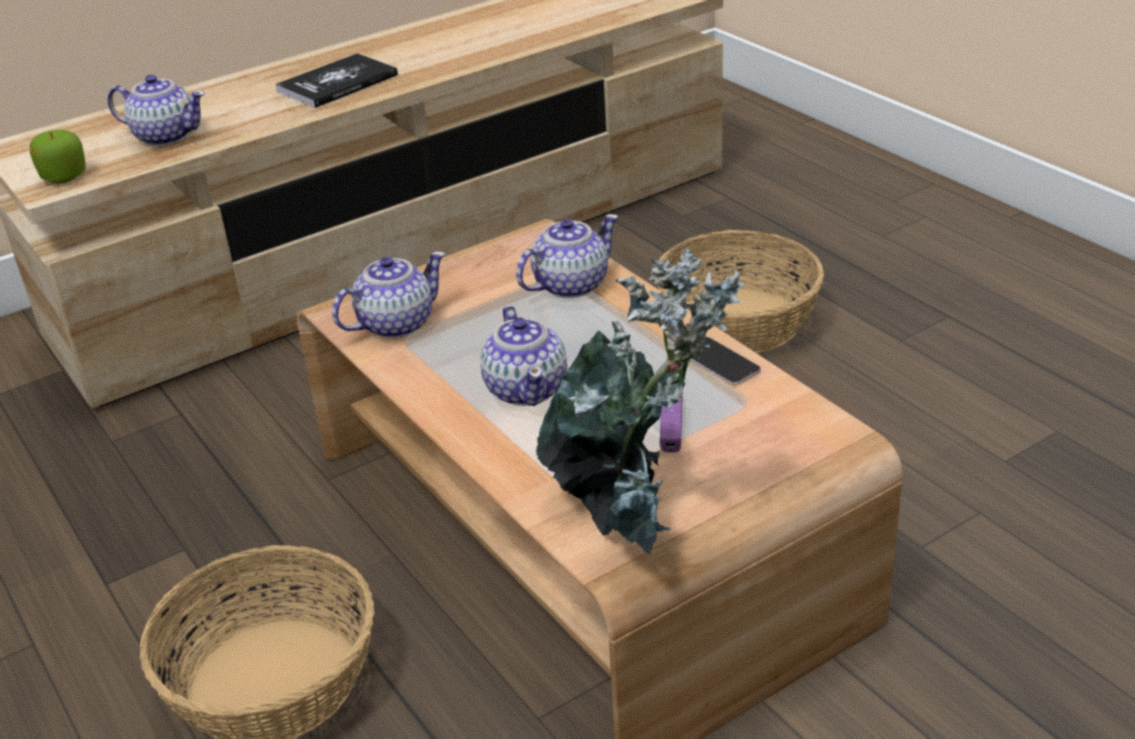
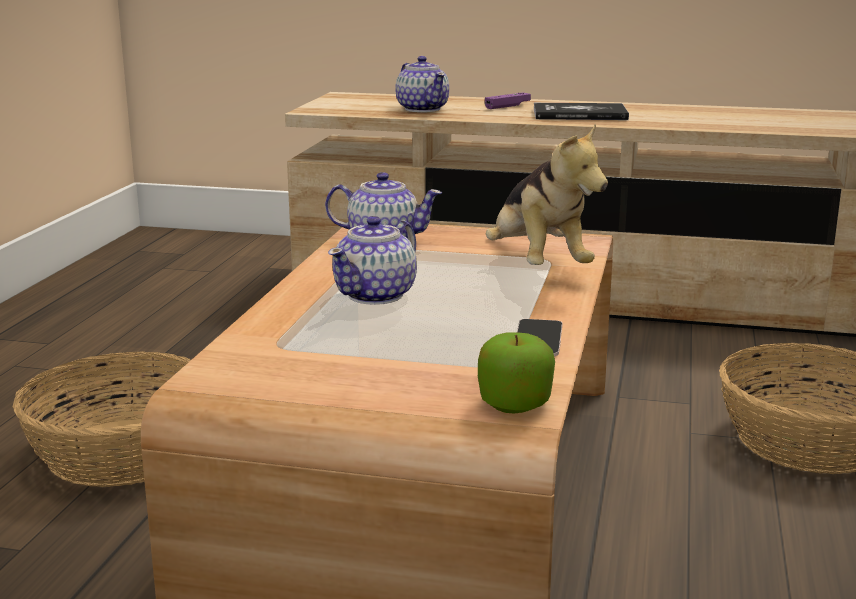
camera: 45 degrees right, 15 degrees down
apple [29,130,86,184] -> apple moved to [478,332,555,414]
teapot [516,214,619,298] -> plush toy [486,123,608,265]
potted plant [536,249,744,555] -> none
purple game controller [660,395,683,453] -> purple game controller moved to [485,93,531,109]

